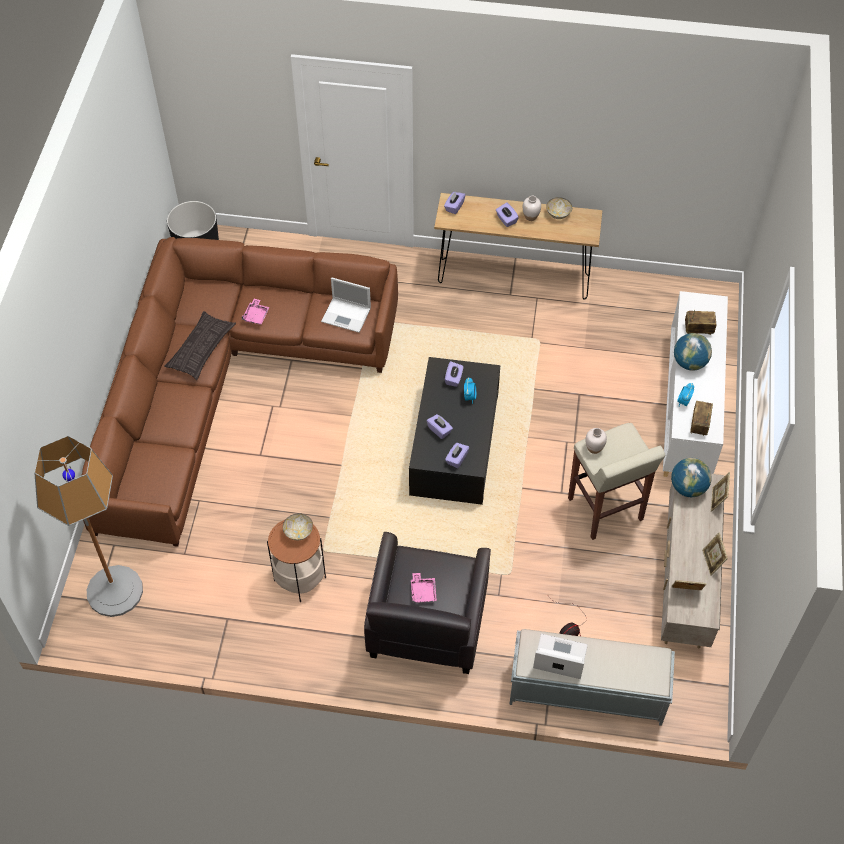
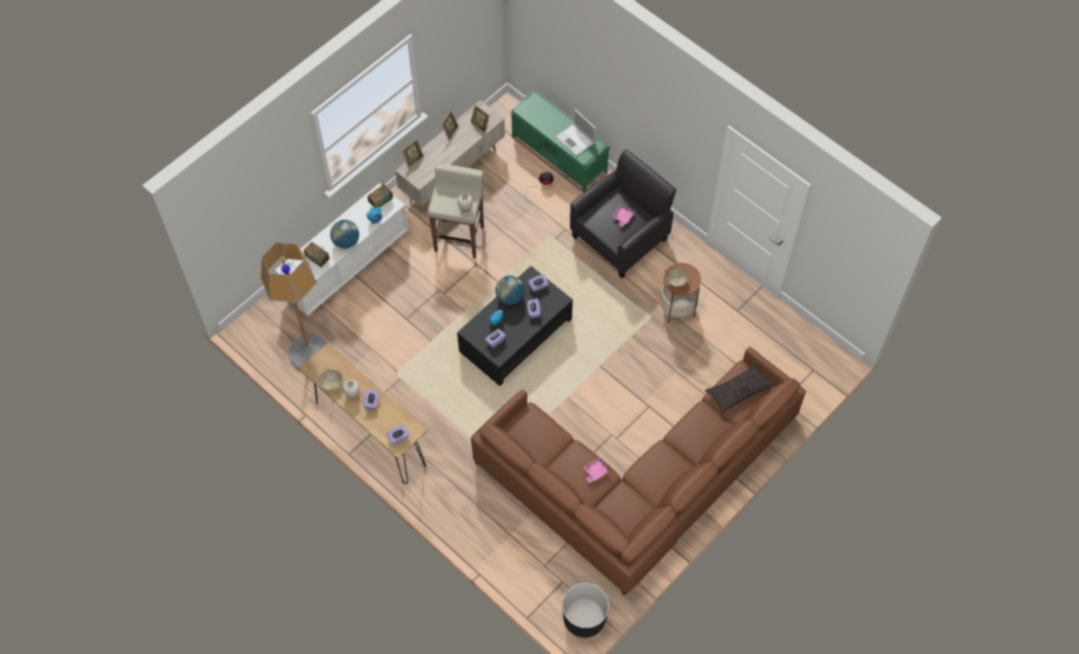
camera: 145 degrees left, 5 degrees up
floor lamp [34,436,143,617] -> floor lamp moved to [261,242,328,369]
pillow [165,311,236,380] -> pillow moved to [705,364,775,414]
laptop [321,277,371,333] -> none
grey bench [509,629,675,726] -> green bench [510,90,610,192]
globe [671,458,712,497] -> globe moved to [495,276,525,305]

